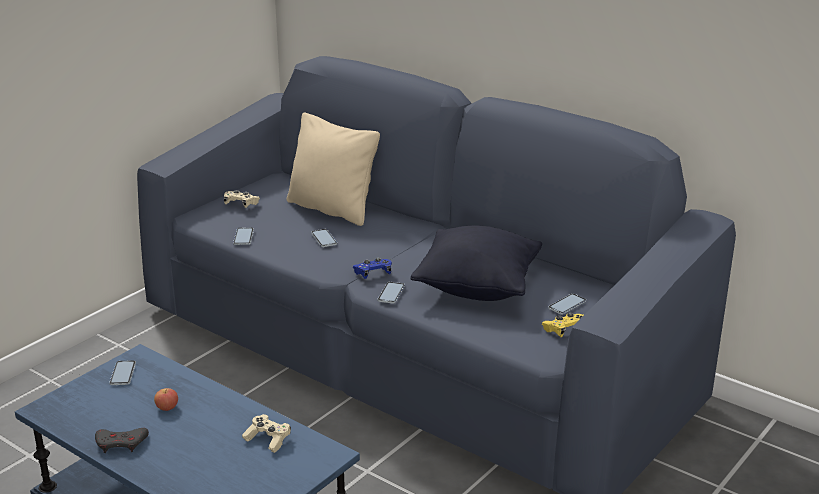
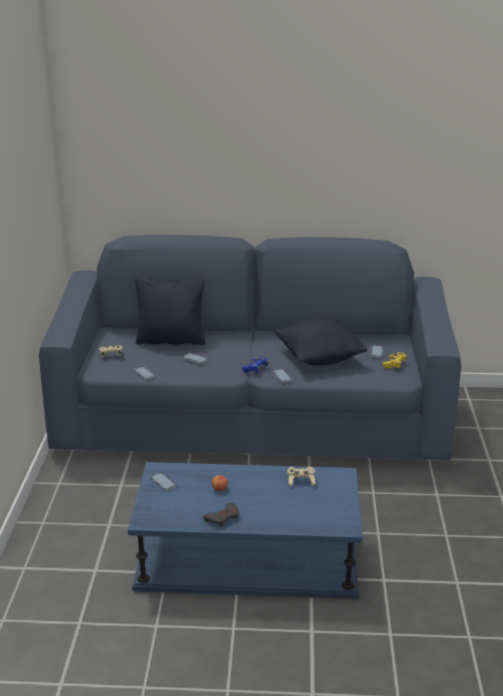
camera: 35 degrees left, 0 degrees up
beige pillow [287,113,380,226] -> black pillow [135,278,205,345]

